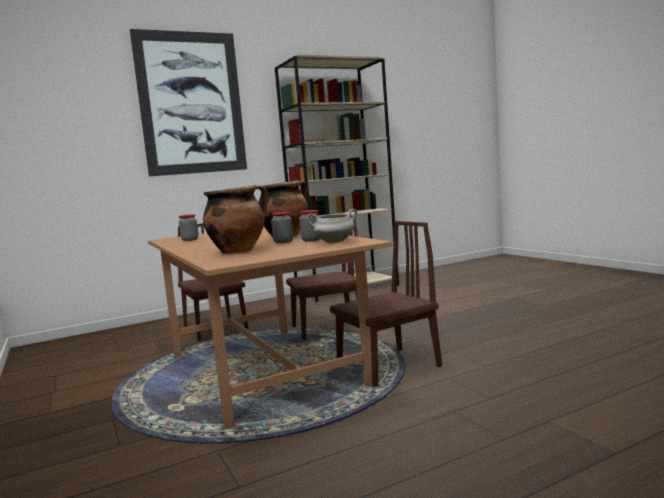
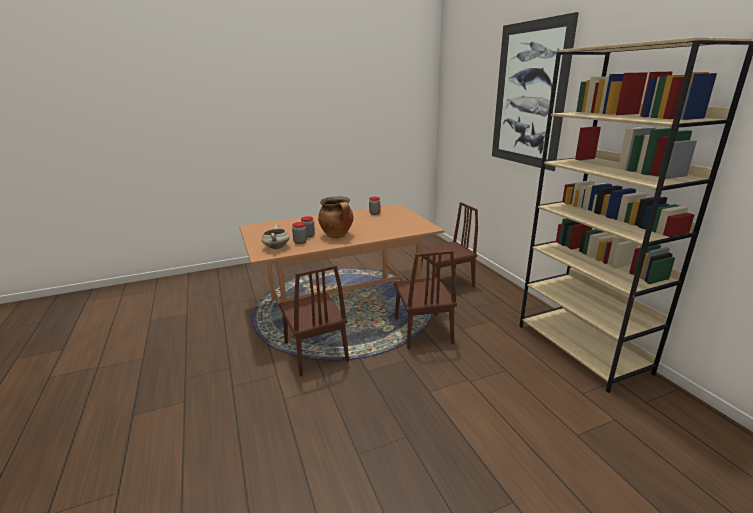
camera: 95 degrees right, 15 degrees up
cooking pot [203,185,268,254] -> none

